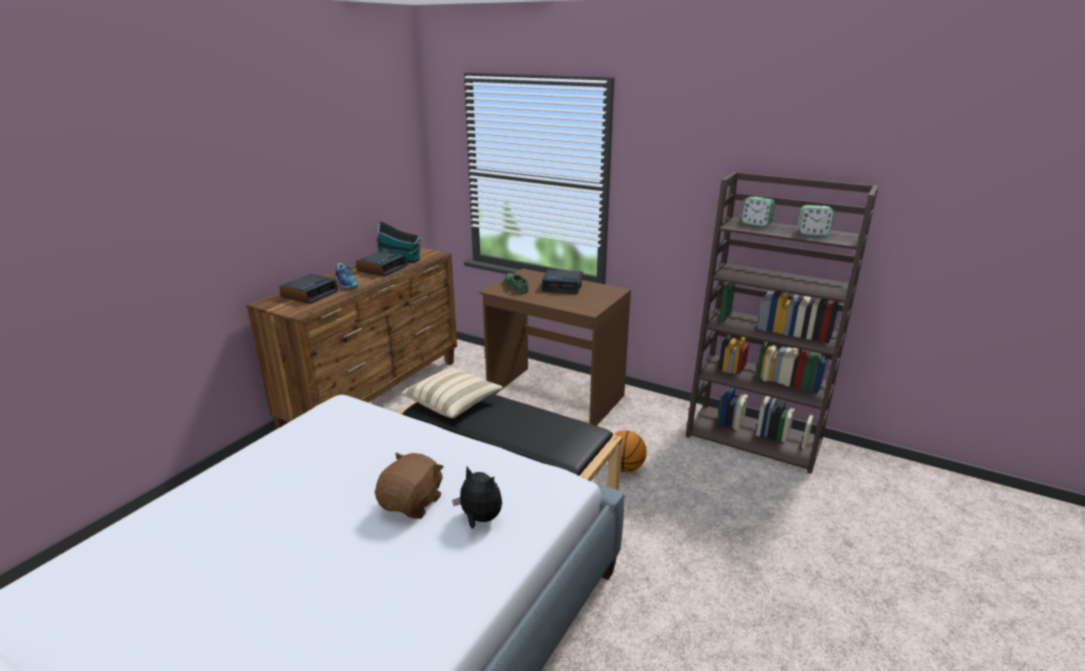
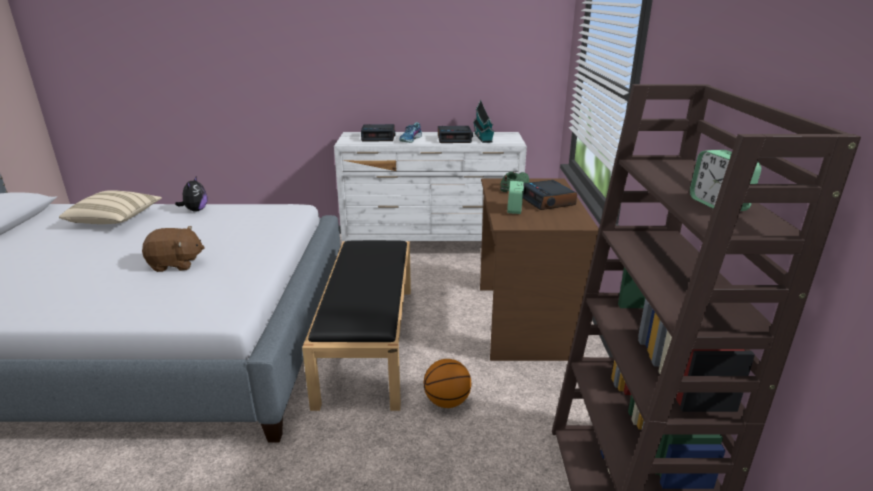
camera: 60 degrees right, 0 degrees up
brown dresser [247,248,457,429] -> white dresser [334,132,527,241]
beige pillow [401,366,503,418] -> beige pillow moved to [59,190,162,224]
plush toy [452,466,502,529] -> plush toy moved to [175,177,207,212]
alarm clock [741,196,775,227] -> alarm clock moved to [507,181,524,214]

